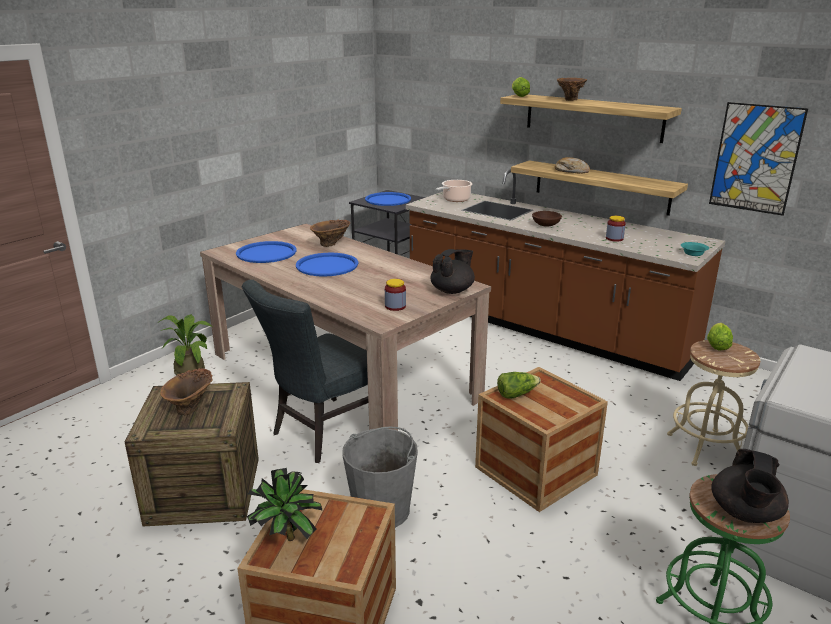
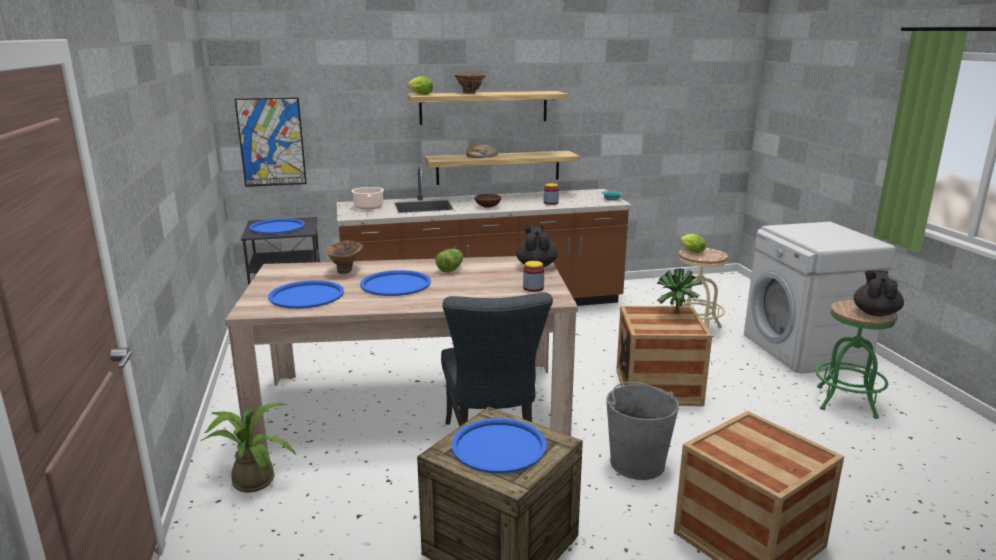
camera: 50 degrees left, 5 degrees down
brown vase [160,368,212,416] -> blue tray [452,418,547,474]
potted plant [246,468,323,541] -> potted plant moved to [656,268,702,314]
lettuce [497,372,541,399] -> lettuce moved to [436,249,463,273]
picture [709,102,808,216] -> picture moved to [235,97,307,187]
black teapot [711,449,789,523] -> black teapot turned 135 degrees counterclockwise [853,270,904,316]

